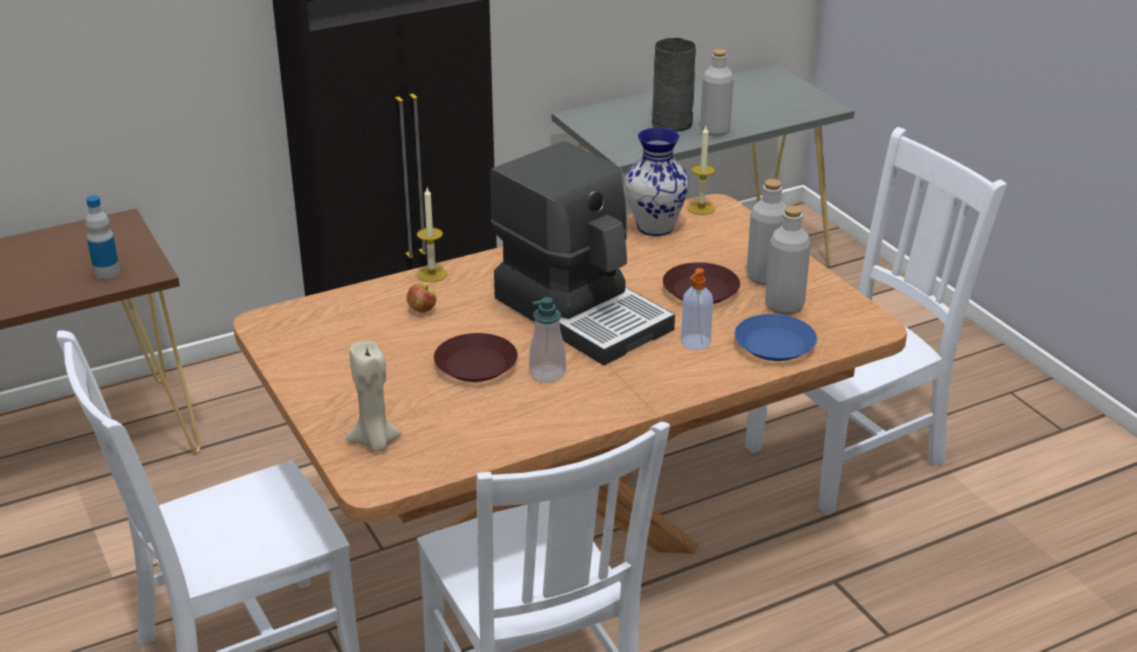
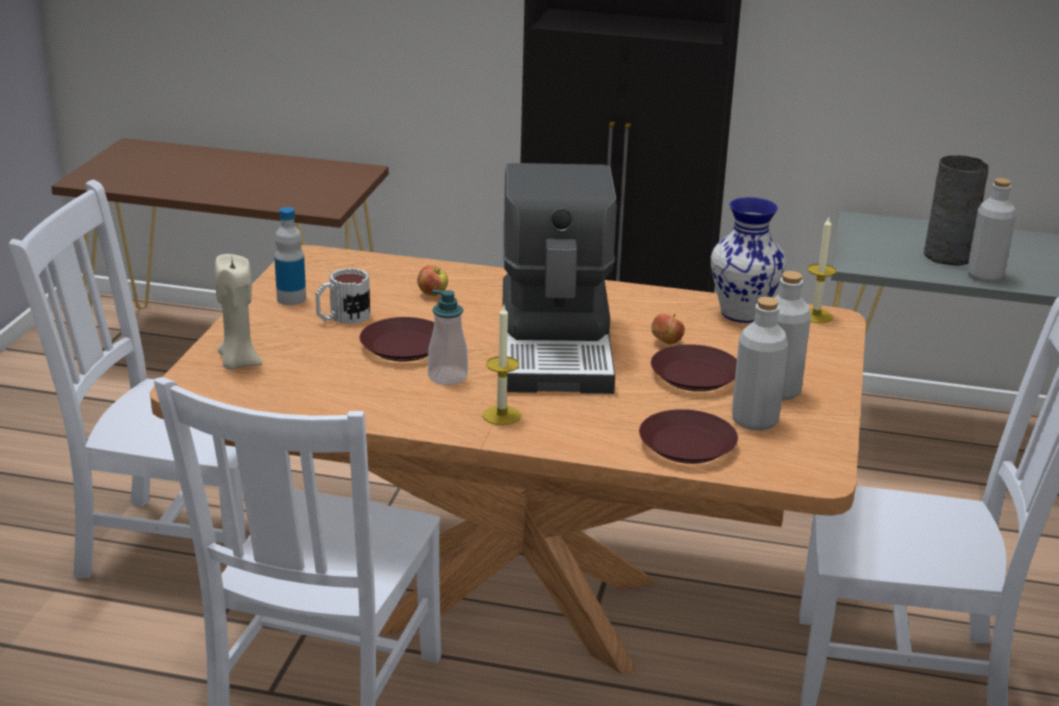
camera: 40 degrees right, 5 degrees down
bottle [85,195,120,279] -> bottle moved to [274,207,306,306]
candle [417,188,447,282] -> candle moved to [483,305,521,425]
soap dispenser [681,268,713,350] -> none
blue plate [735,314,817,361] -> brown plate [639,409,738,464]
none -> mug [316,268,370,324]
none -> apple [651,313,685,345]

